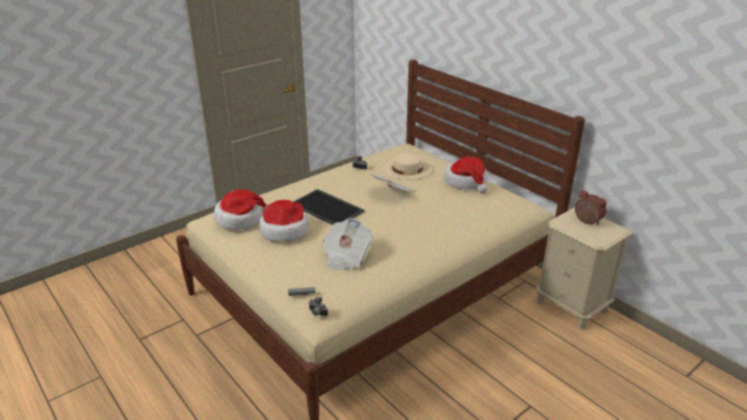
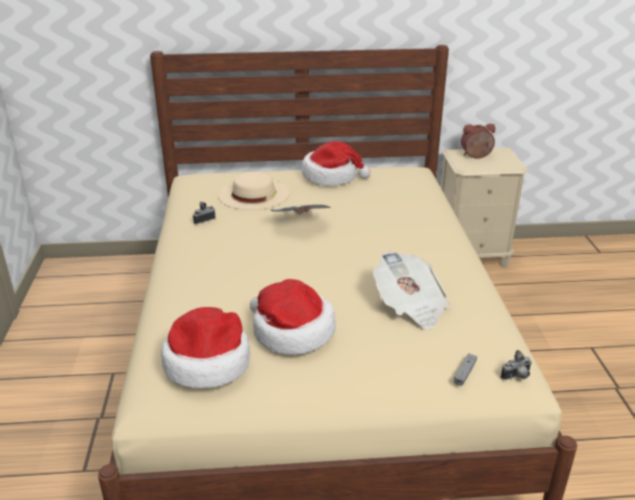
camera: 55 degrees left, 0 degrees up
tray [293,189,364,225] -> none

